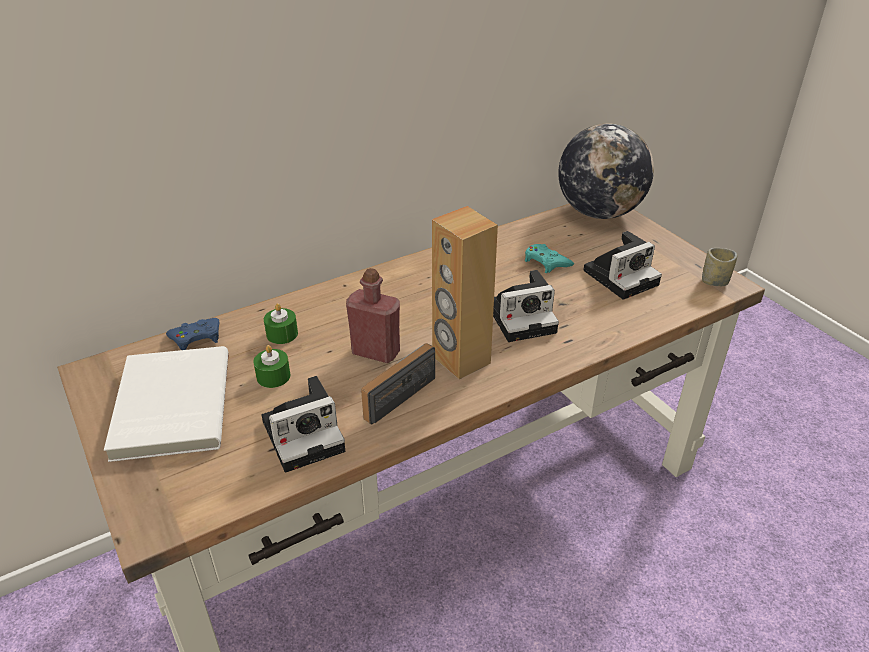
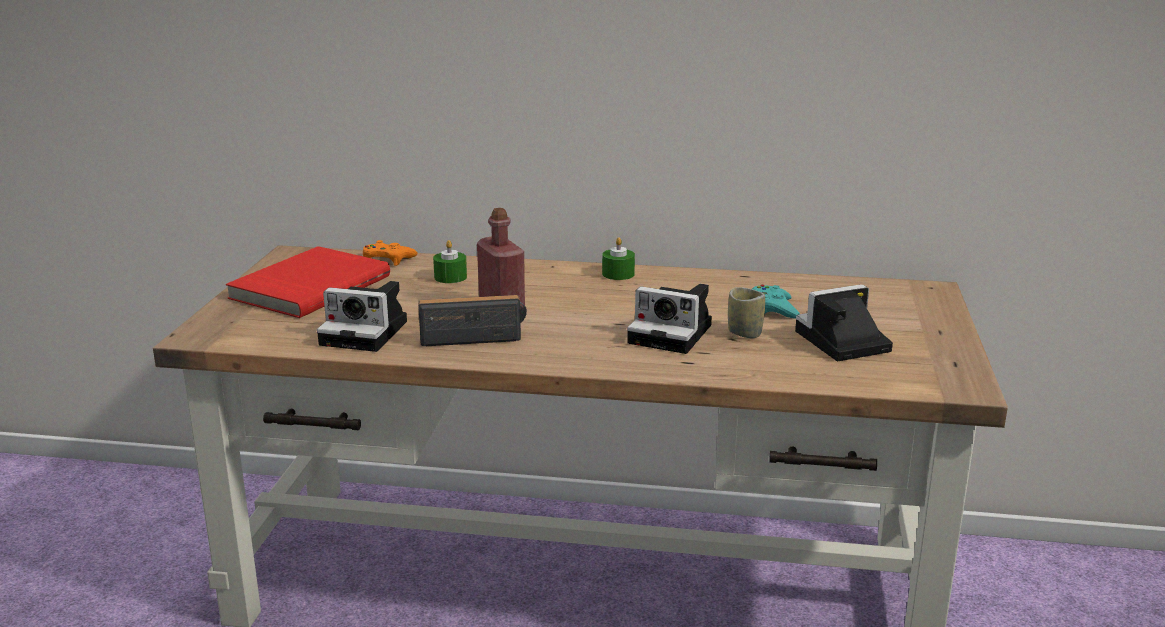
camera: 40 degrees right, 15 degrees down
white book [104,346,229,462] -> red book [226,246,390,318]
blue game controller [166,318,219,350] -> orange game controller [363,240,418,266]
green candle [253,345,290,388] -> green candle moved to [602,237,635,280]
brown speaker [432,206,498,379] -> none
globe [558,123,654,219] -> none
camera [583,231,662,300] -> camera turned 150 degrees clockwise [795,284,893,361]
cup [702,248,737,286] -> cup moved to [728,287,765,338]

